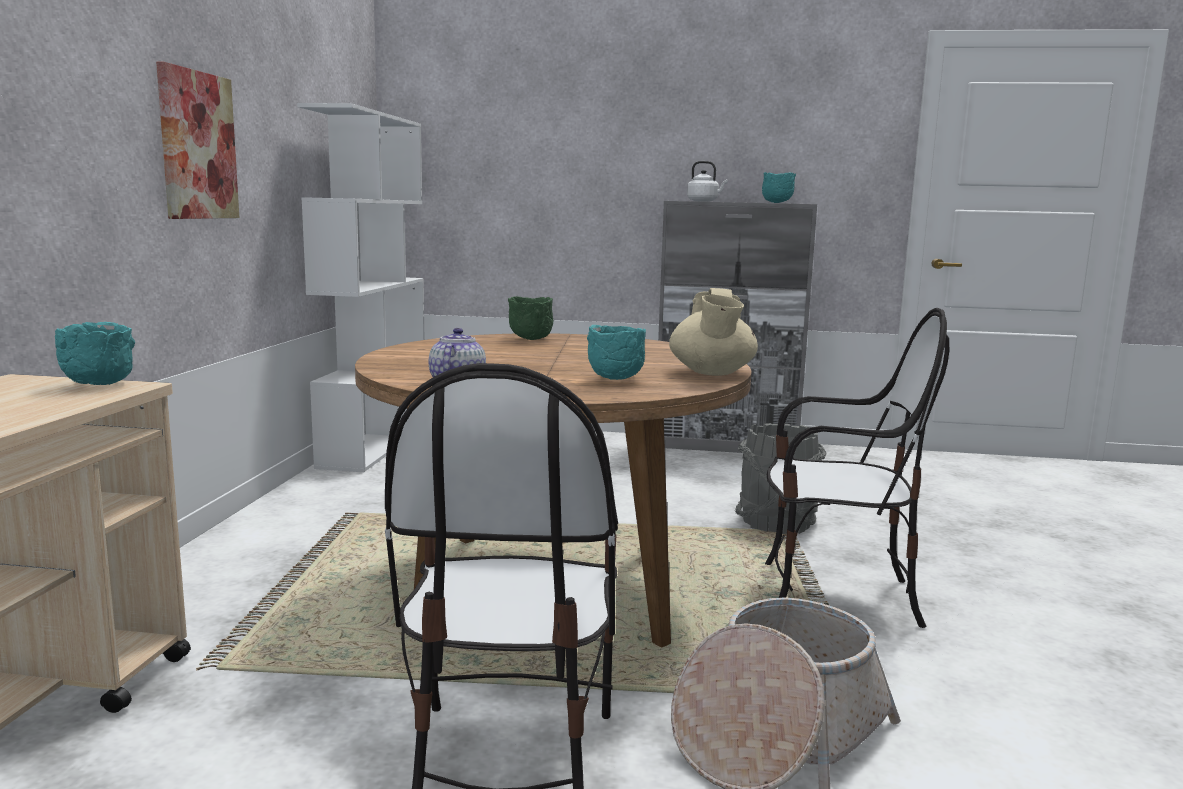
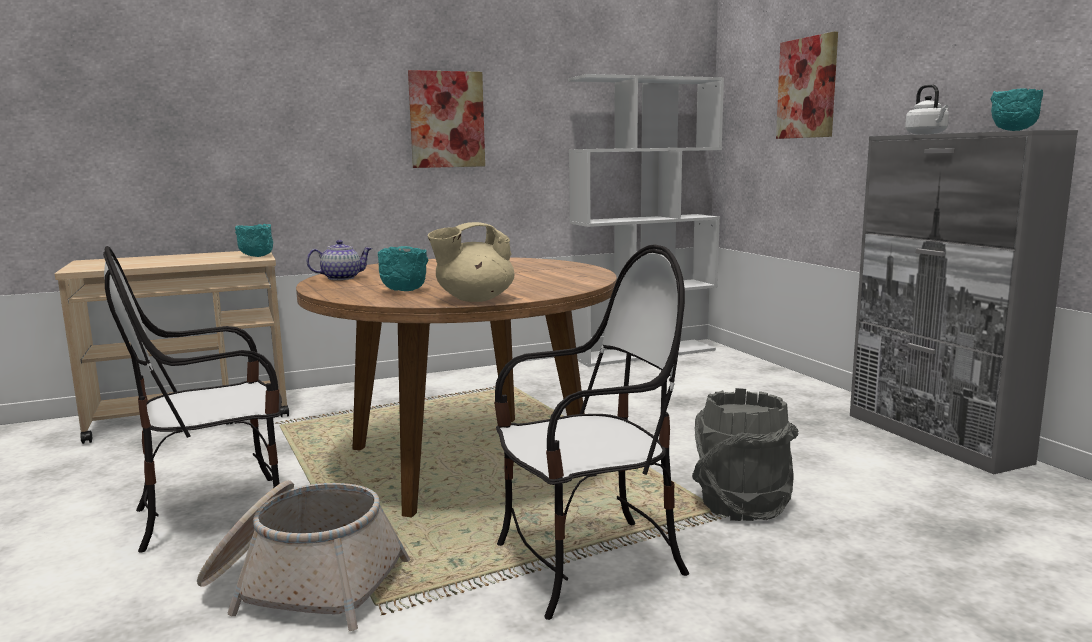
camera: 60 degrees right, 0 degrees up
green bowl [508,297,553,340] -> none
chair [765,308,949,628] -> chair turned 90 degrees counterclockwise [494,244,689,620]
none -> picture [776,32,838,139]

